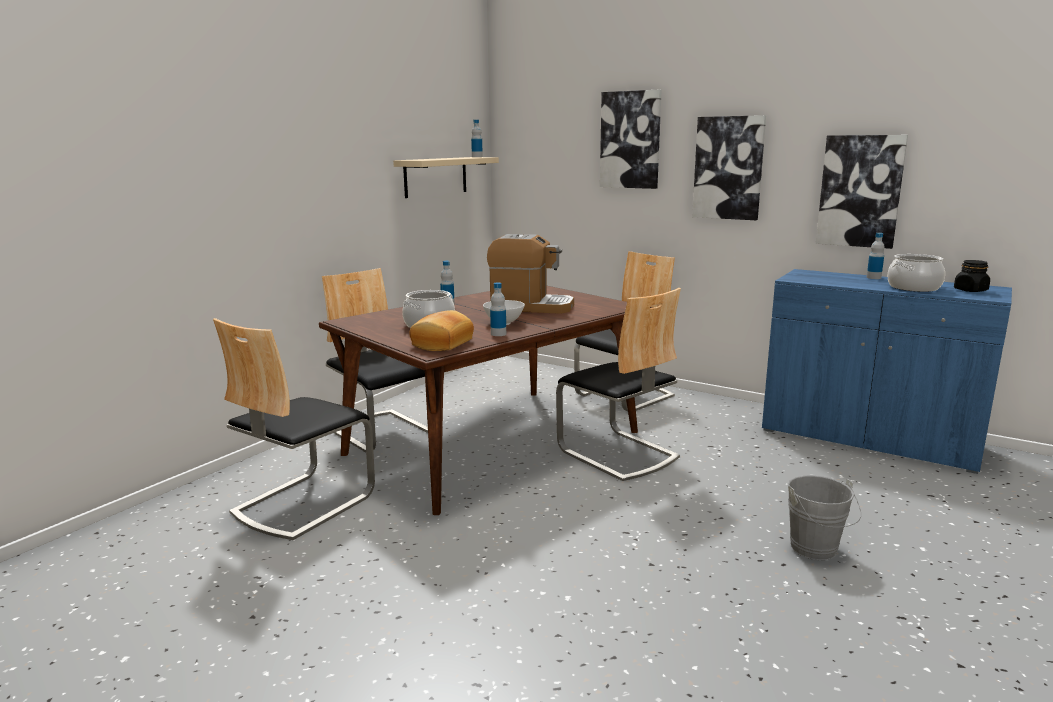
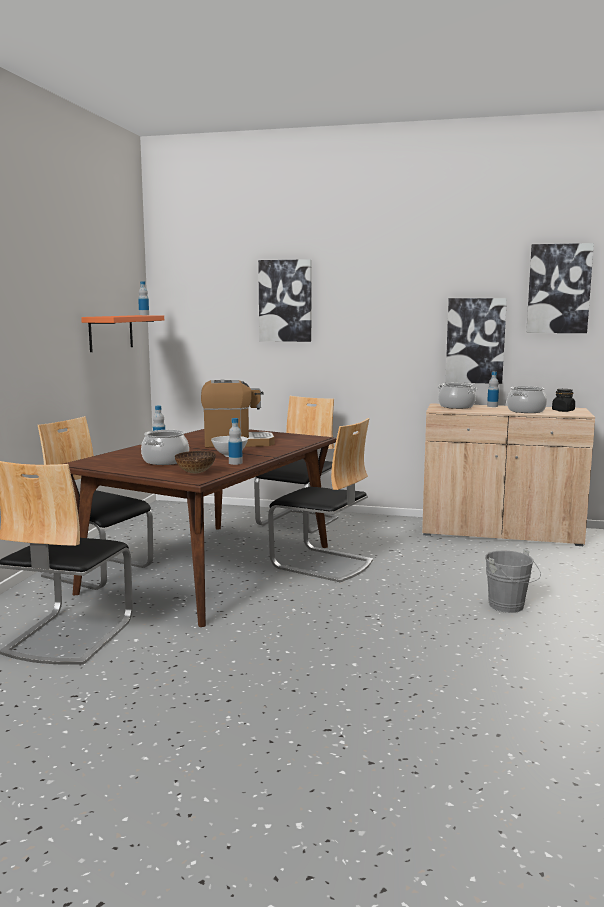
camera: 20 degrees left, 5 degrees down
beige shelf [393,157,499,198] -> orange shelf [81,315,164,352]
bread [409,310,474,351] -> bowl [175,451,216,474]
picture [692,115,766,220] -> picture moved to [526,243,594,333]
blue cabinet [762,269,1012,474] -> beige cabinet [422,403,595,546]
none -> cooking pot [438,383,477,409]

